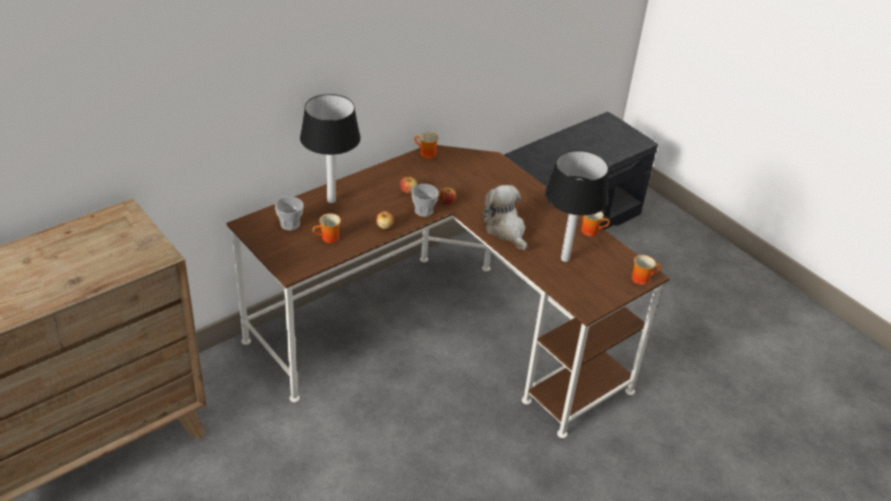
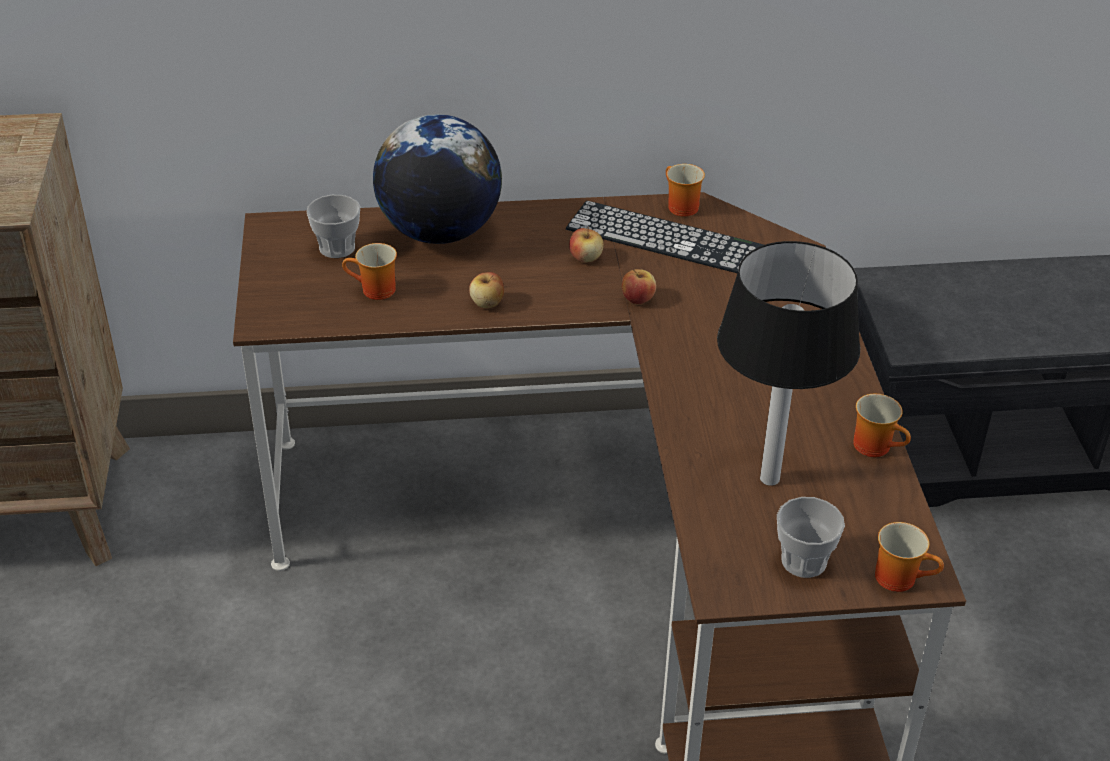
camera: 35 degrees right, 0 degrees up
table lamp [300,94,361,203] -> globe [373,114,502,244]
cup [411,184,439,217] -> cup moved to [777,497,845,578]
plush toy [483,185,527,250] -> none
none -> keyboard [566,201,764,273]

